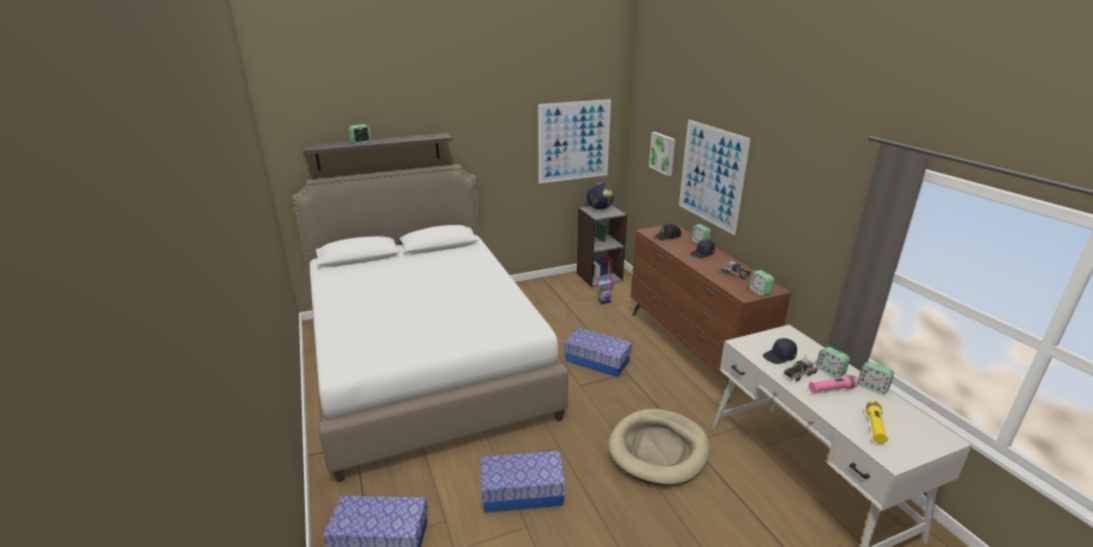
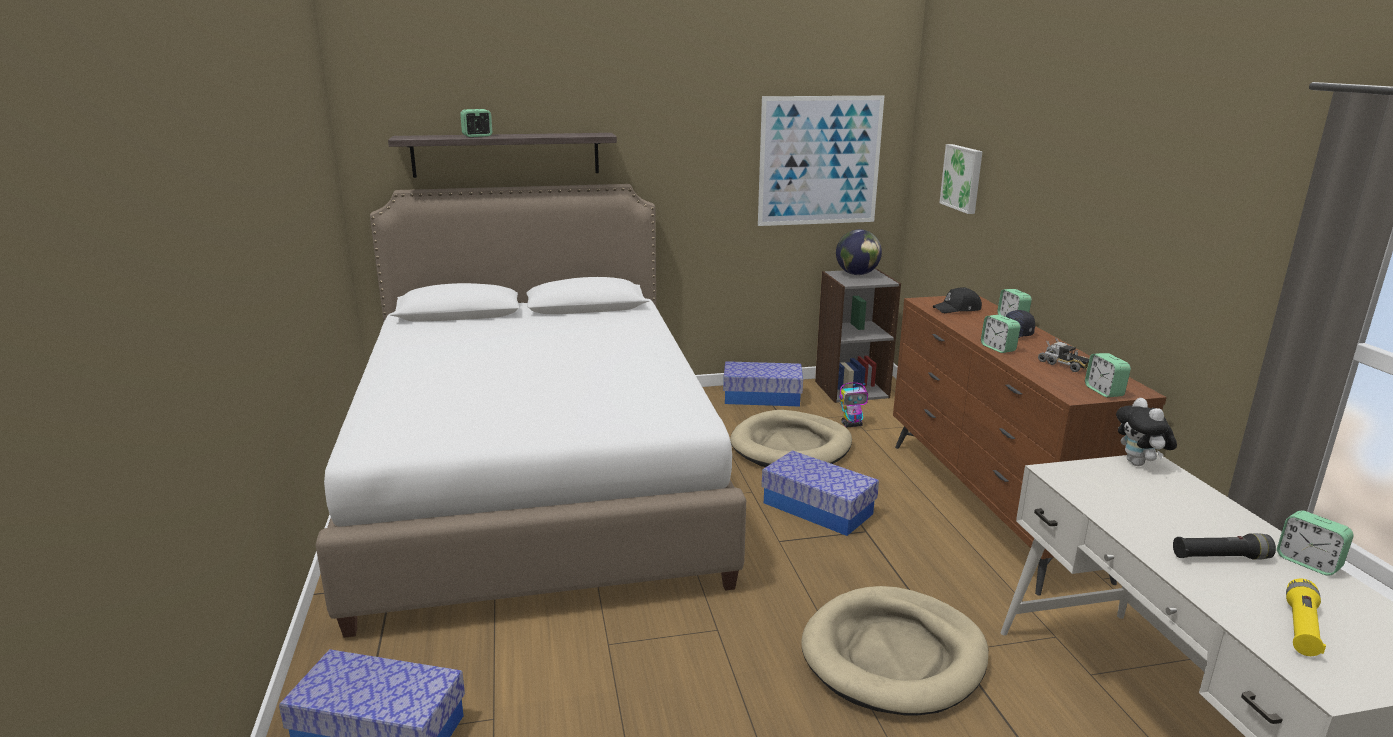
camera: 10 degrees right, 5 degrees down
storage box [481,451,566,513] -> storage box moved to [723,361,803,407]
picture [679,120,751,235] -> none
black cap [763,338,797,364] -> none
toy truck [783,355,818,381] -> none
pink flashlight [809,375,858,393] -> black flashlight [1173,533,1276,560]
alarm clock [816,347,850,379] -> alarm clock moved to [981,315,1020,353]
none -> beige dog bed [730,410,852,467]
none -> plush toy [1116,398,1177,466]

